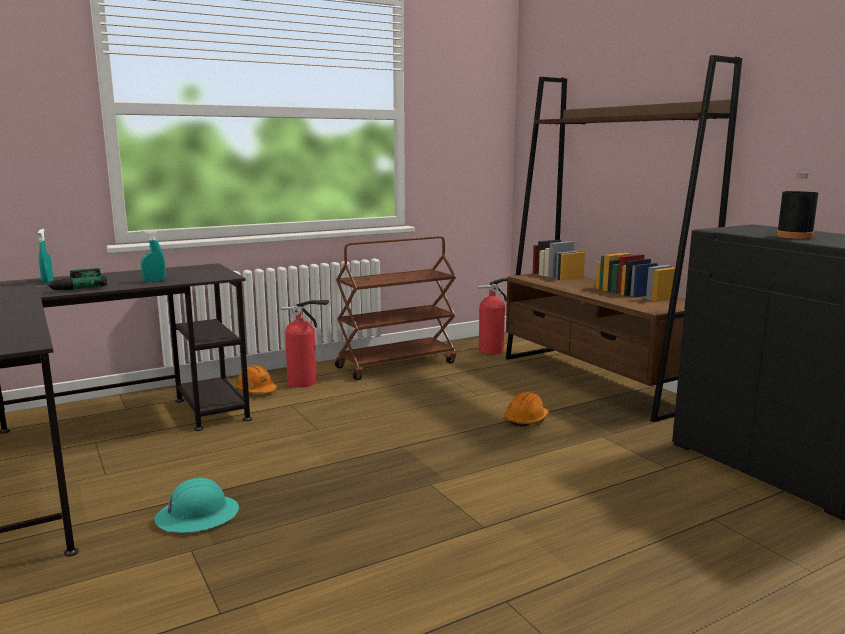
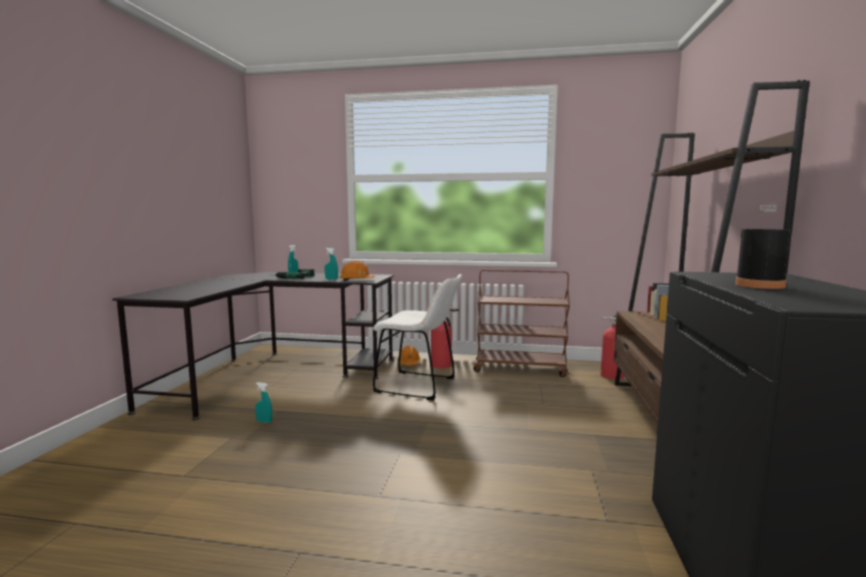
camera: 40 degrees right, 5 degrees down
turquoise hard hat [154,478,239,533] -> turquoise spray bottle [255,382,272,423]
orange hard hat [505,392,549,427] -> orange hard hat moved to [340,261,375,281]
none -> white chair [373,274,462,400]

